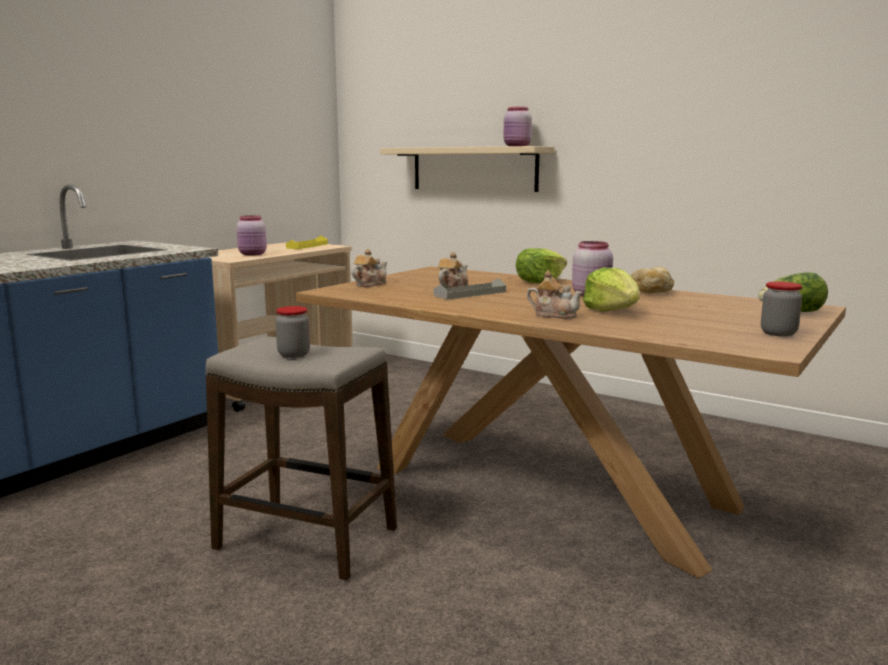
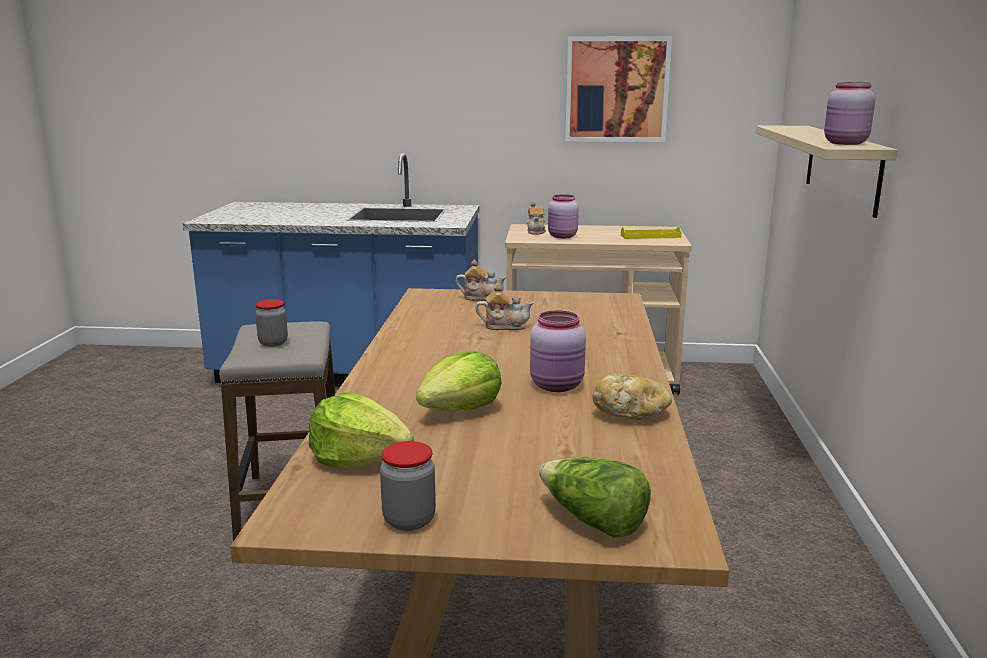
camera: 60 degrees right, 5 degrees up
grey tray [434,278,506,300] -> none
lettuce [516,248,567,283] -> lettuce moved to [309,392,414,468]
teapot [527,270,583,319] -> teapot moved to [527,202,546,234]
none -> picture [565,36,672,142]

